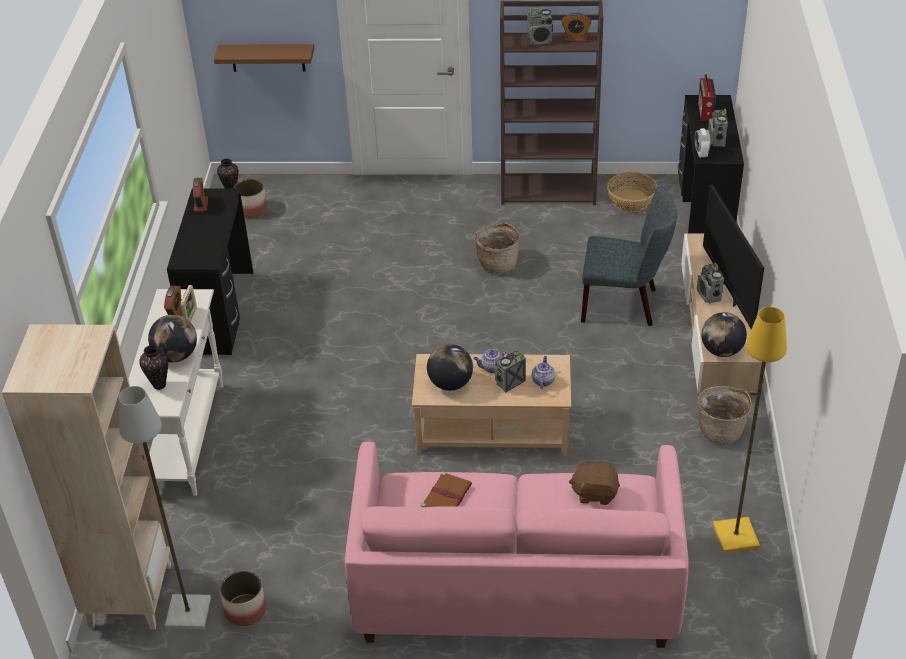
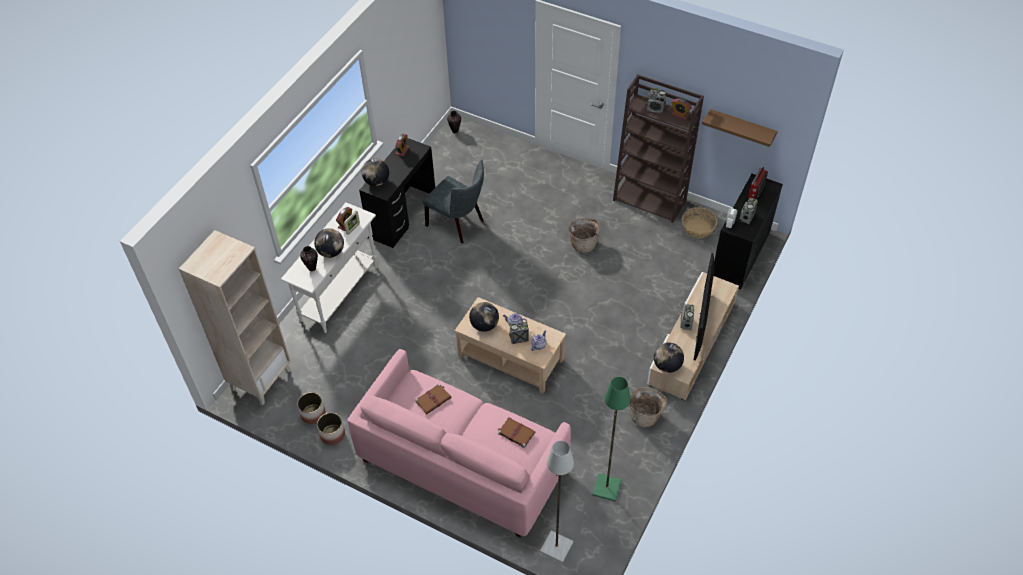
camera: 25 degrees right, 10 degrees up
grey floor lamp [118,386,211,629] -> grey floor lamp moved to [540,441,574,563]
brown shelf [214,44,314,72] -> brown shelf moved to [702,109,778,147]
planter [233,179,267,218] -> planter moved to [317,413,345,445]
brown plush toy [568,460,620,505] -> brown book [498,417,536,448]
grey chair [581,184,677,326] -> grey chair moved to [423,160,484,243]
yellow floor lamp [713,307,787,553] -> green floor lamp [592,377,631,502]
none -> globe [362,158,389,186]

